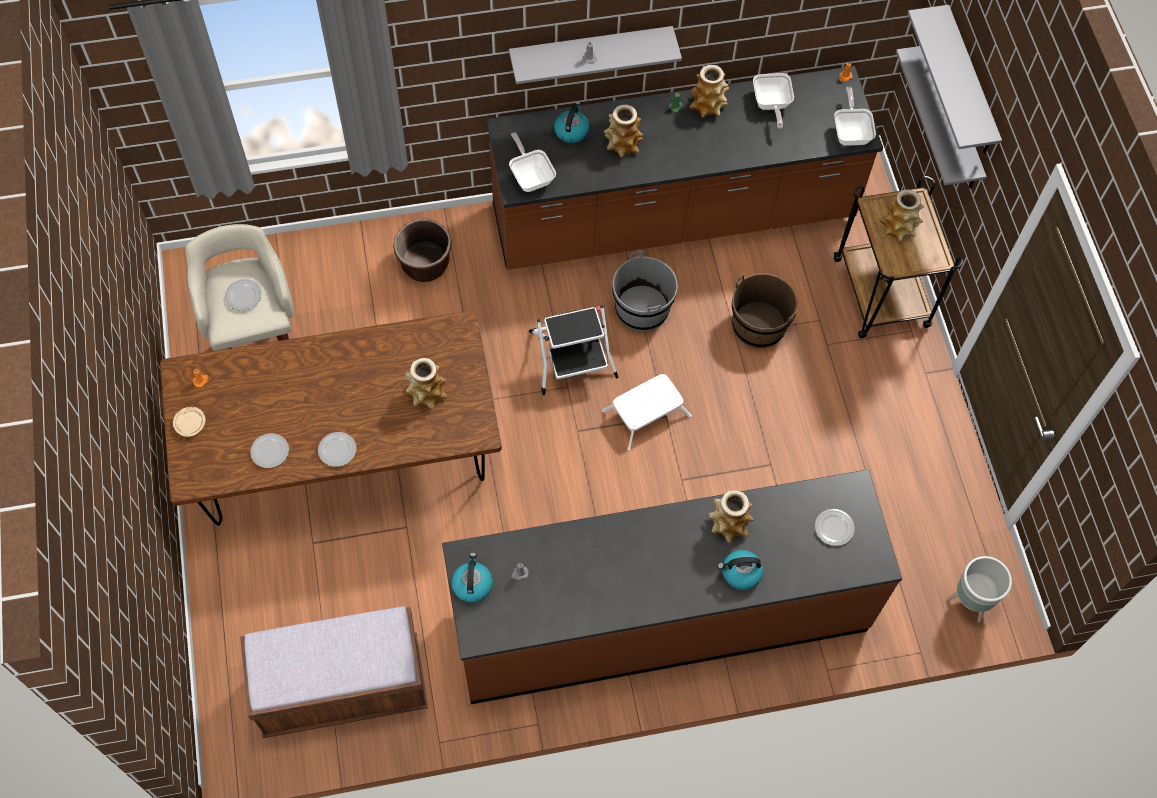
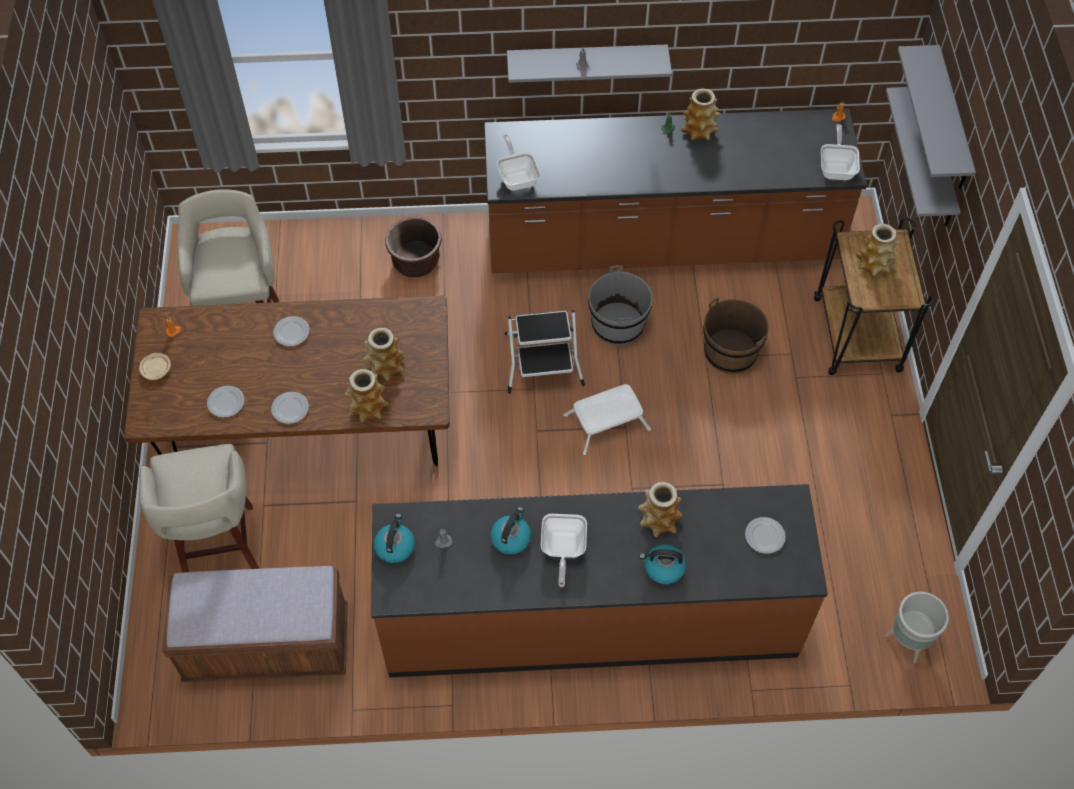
camera: 10 degrees right, 5 degrees down
plate [225,279,262,311] -> plate moved to [273,316,309,346]
kettle [554,102,589,143] -> kettle moved to [490,507,531,555]
vase [604,105,643,157] -> vase moved to [344,369,389,422]
frying pan [753,73,794,129] -> frying pan moved to [541,514,587,587]
none -> beige stool [139,444,259,572]

